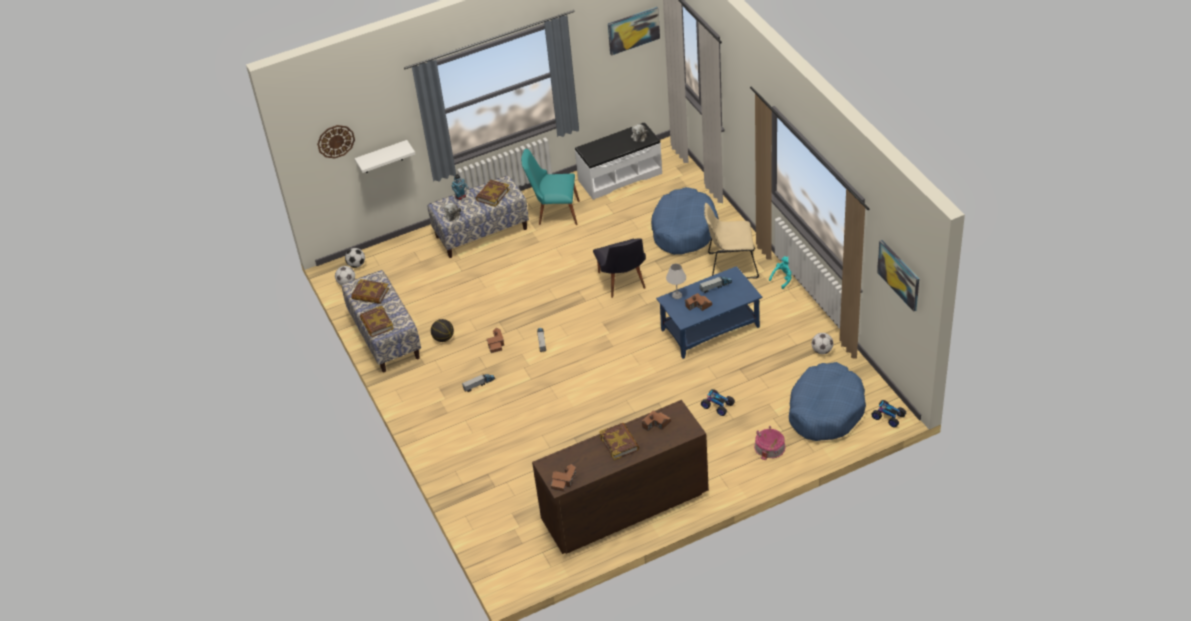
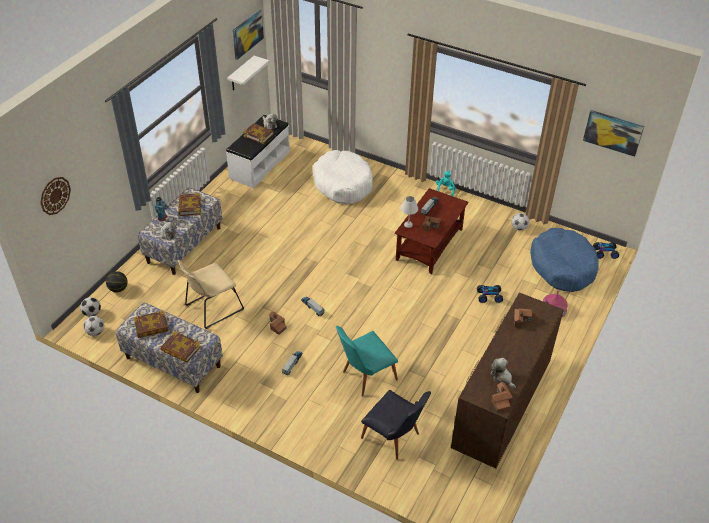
camera: 40 degrees left, 0 degrees up
white shelf [354,140,415,173] -> white shelf moved to [227,56,269,90]
basketball [431,319,454,342] -> basketball moved to [106,271,128,292]
turquoise chair [521,149,580,225] -> turquoise chair moved to [336,326,398,396]
black chair [593,238,646,298] -> black chair moved to [361,390,431,460]
book [599,423,639,460] -> book moved to [243,123,274,144]
blue dog bed [651,187,719,255] -> white dog bed [313,150,373,204]
blue coffee table [656,266,762,359] -> brown coffee table [395,188,469,274]
beige chair [704,203,759,279] -> beige chair moved to [178,260,244,329]
none -> plush toy [490,358,516,389]

